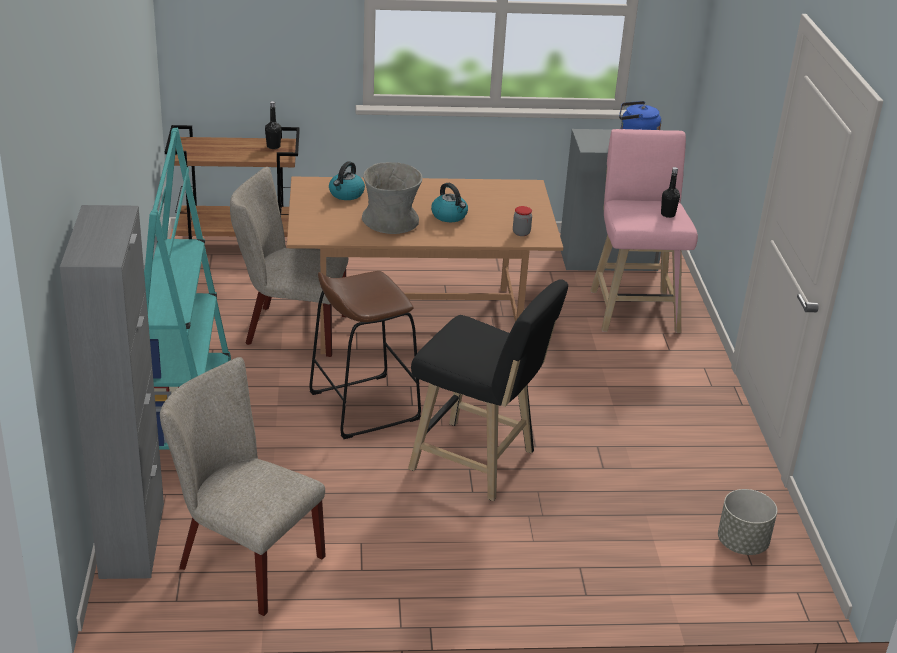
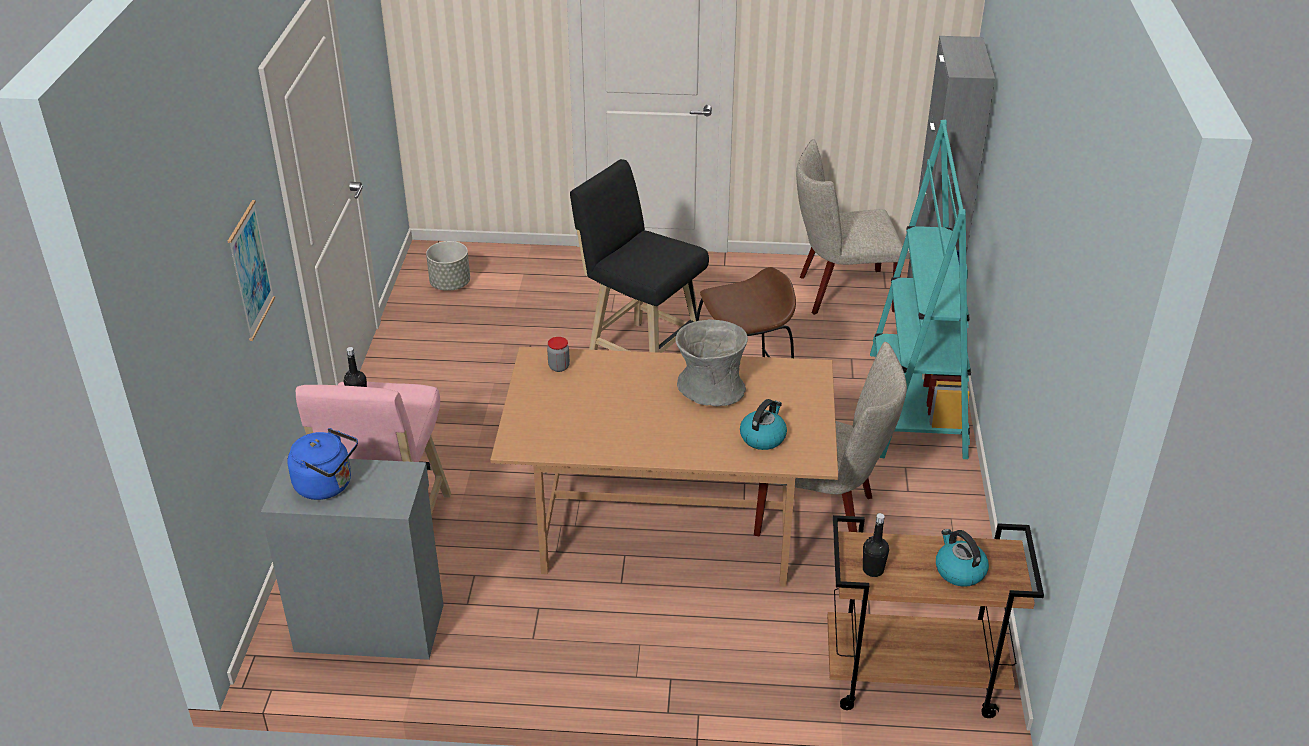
camera: 170 degrees left, 5 degrees up
beige chair [160,357,326,616] -> beige chair turned 135 degrees clockwise [796,139,903,315]
kettle [431,183,468,222] -> kettle moved to [936,529,989,587]
none -> picture [228,200,275,341]

